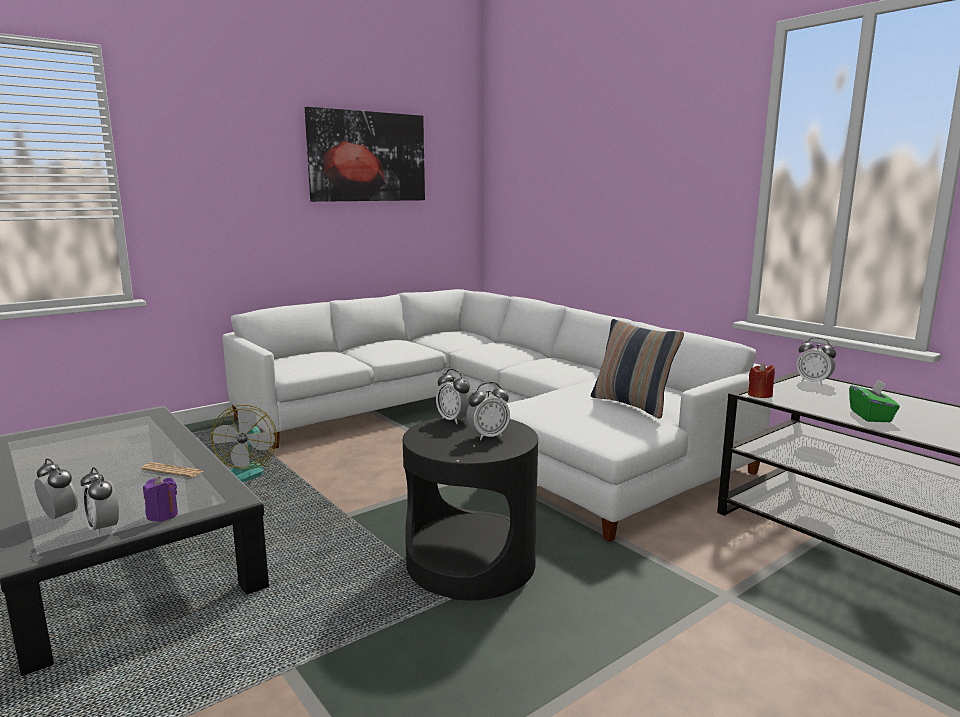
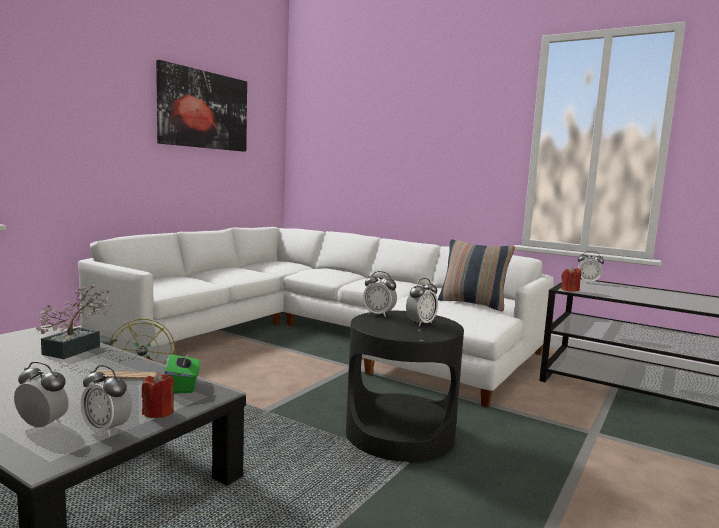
camera: 20 degrees left, 5 degrees down
purple candle [143,476,178,522] -> red candle [142,372,174,418]
green tissue box [849,379,900,422] -> green tissue box moved to [165,350,200,394]
none -> potted plant [36,285,112,359]

